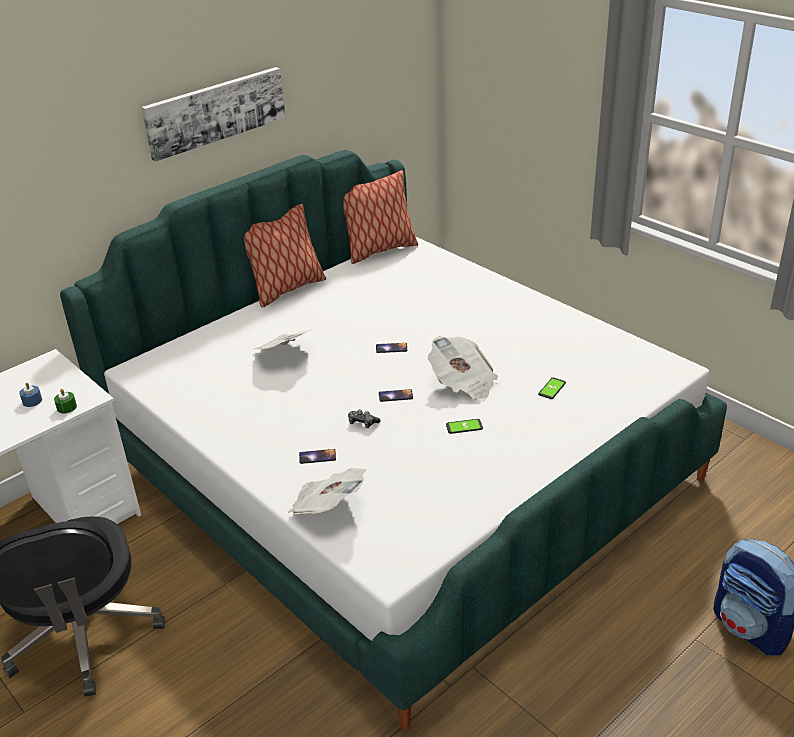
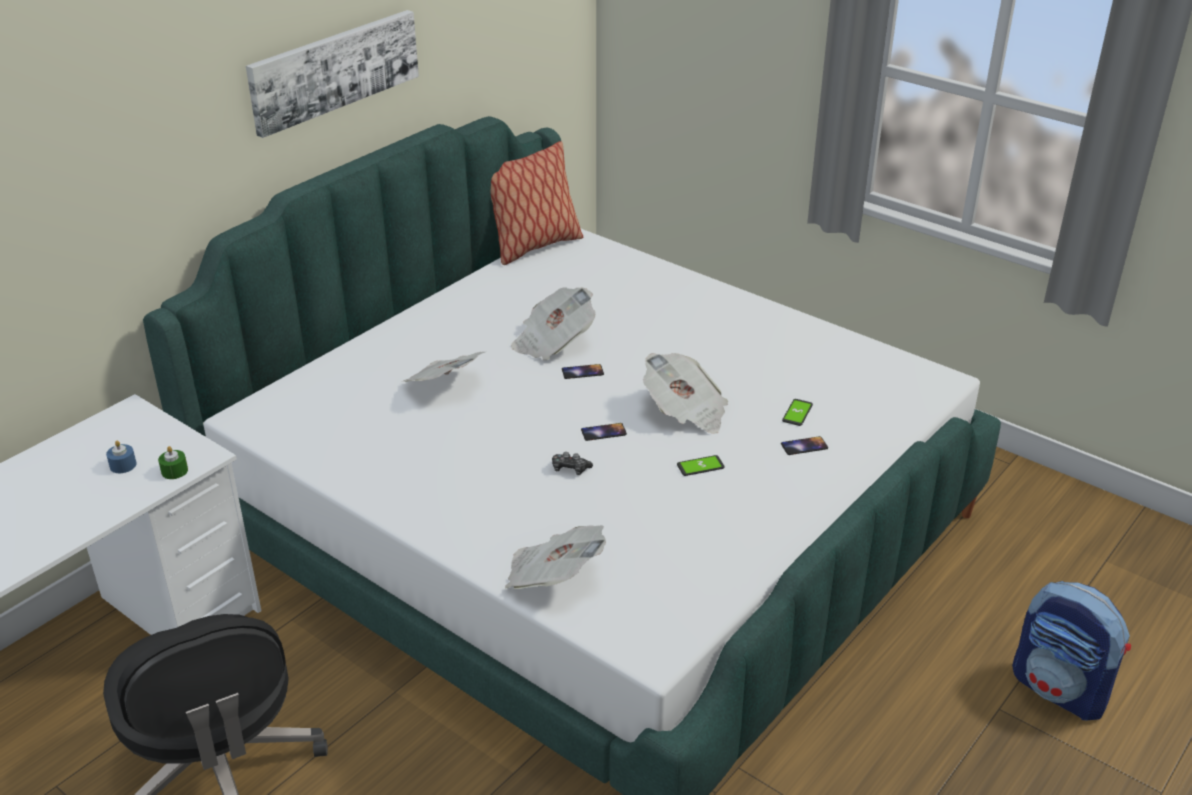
camera: 10 degrees left, 0 degrees up
pillow [244,204,326,308] -> none
phone [299,449,336,464] -> phone moved to [781,436,828,455]
none -> newspaper [511,287,596,360]

